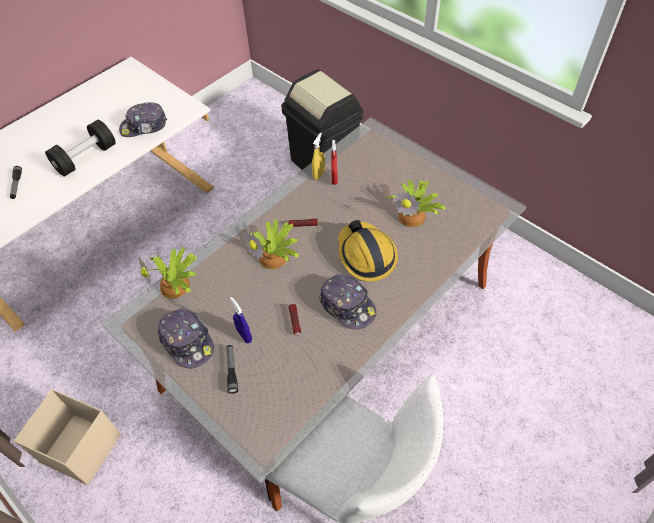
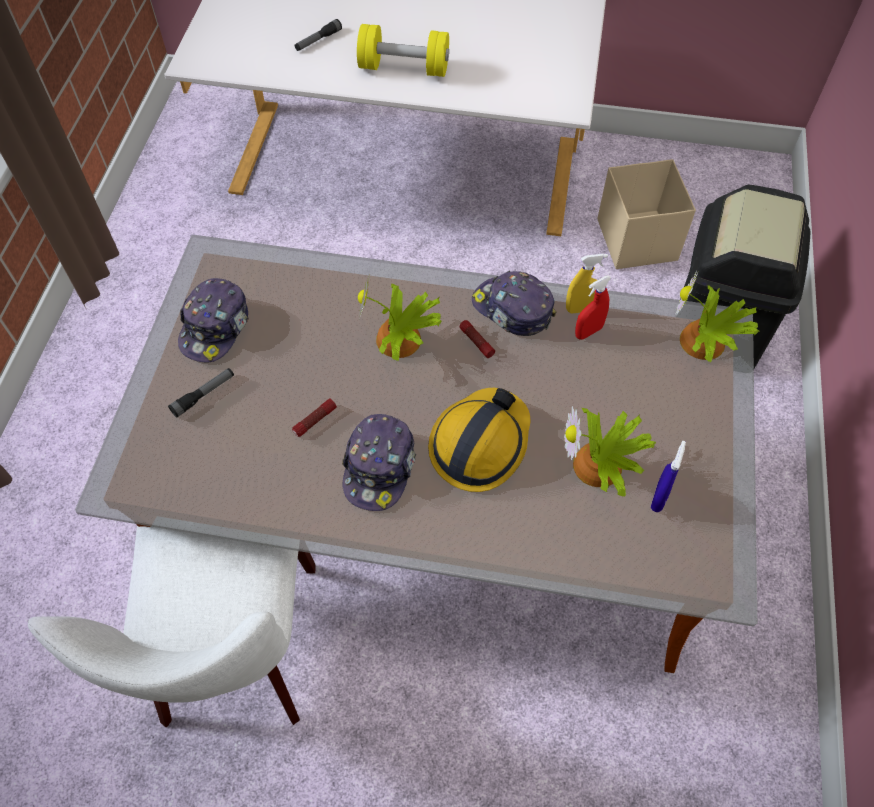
camera: 55 degrees right, 5 degrees up
beige storage box [14,389,121,485] -> beige storage box moved to [597,159,696,269]
black dumbbell [45,120,116,177] -> yellow dumbbell [357,24,449,77]
cap [119,102,167,137] -> cap moved to [472,271,556,336]
potted plant [138,246,196,298] -> potted plant moved to [675,271,760,362]
blue spray bottle [230,297,252,343] -> blue spray bottle moved to [651,441,686,512]

